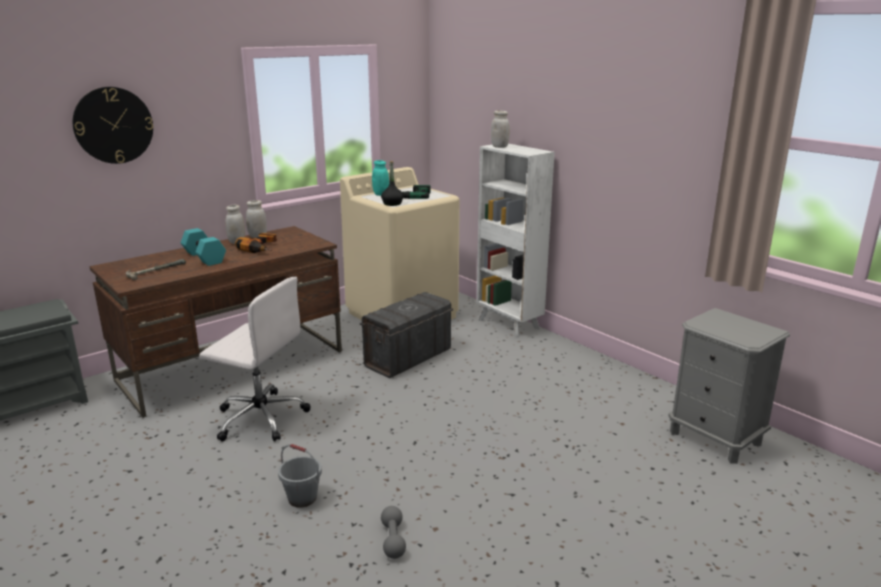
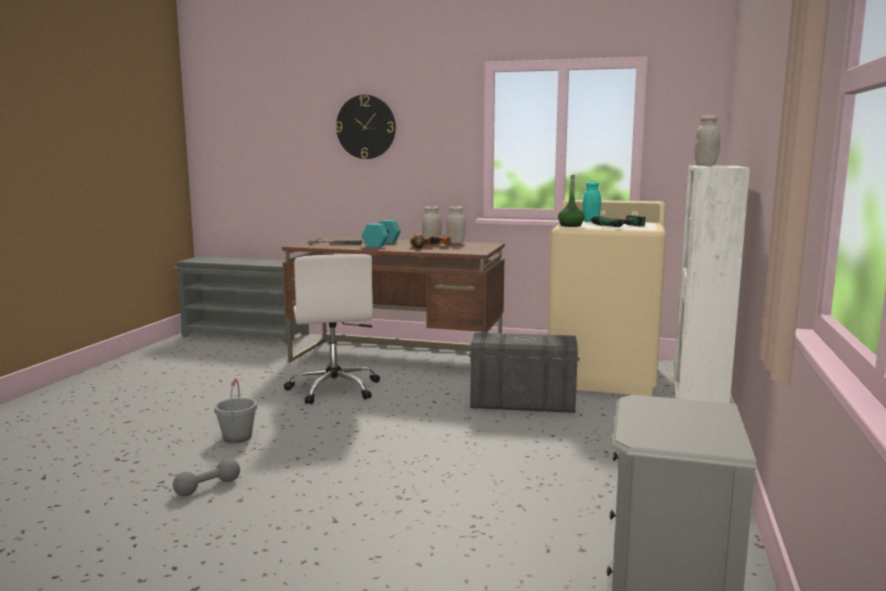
camera: 55 degrees right, 10 degrees down
black bottle [381,161,404,206] -> green bottle [558,175,585,227]

